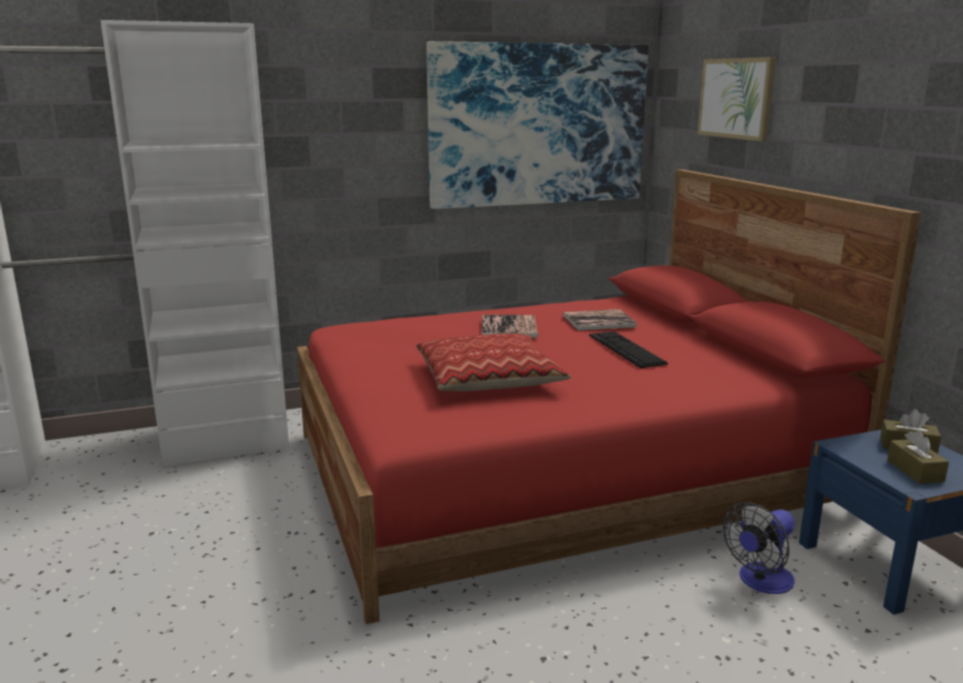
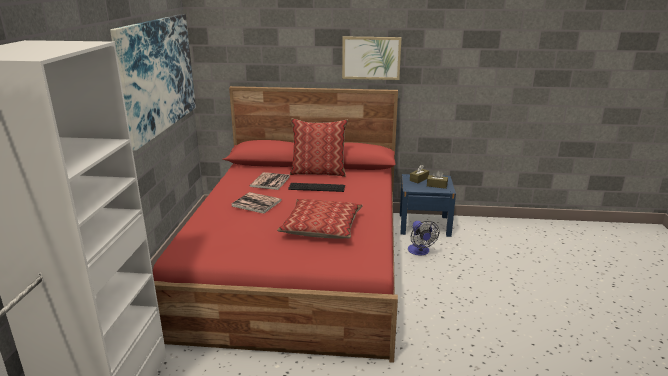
camera: 65 degrees left, 5 degrees up
picture [697,57,776,141] -> picture moved to [342,37,402,80]
none -> pillow [290,119,348,177]

